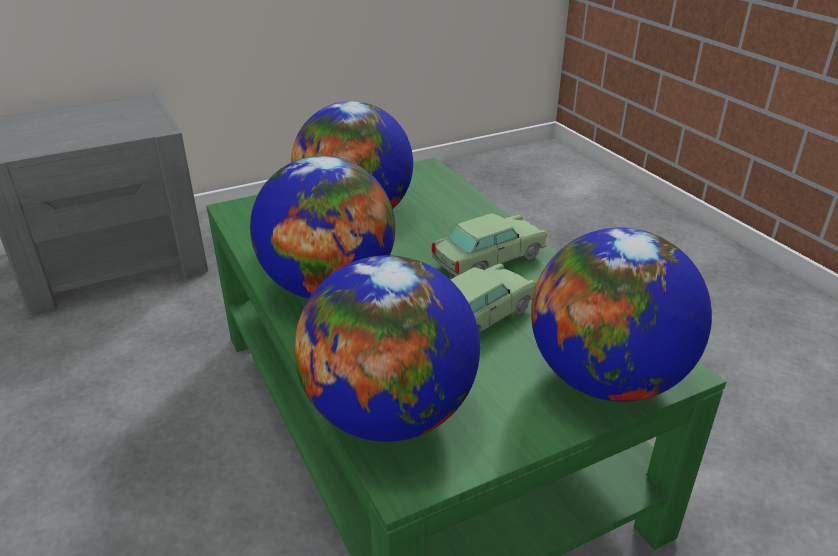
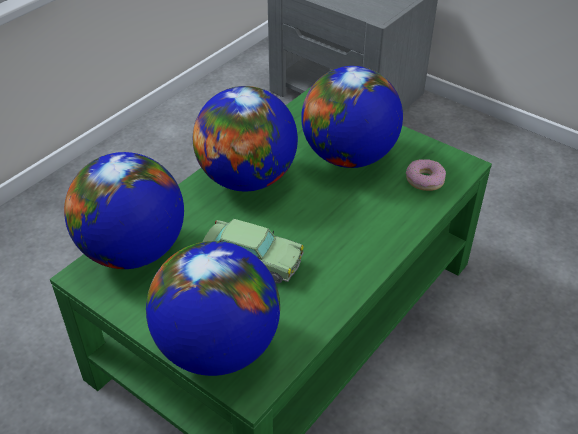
camera: 65 degrees right, 10 degrees up
toy car [432,213,547,276] -> none
none -> donut [406,159,446,191]

